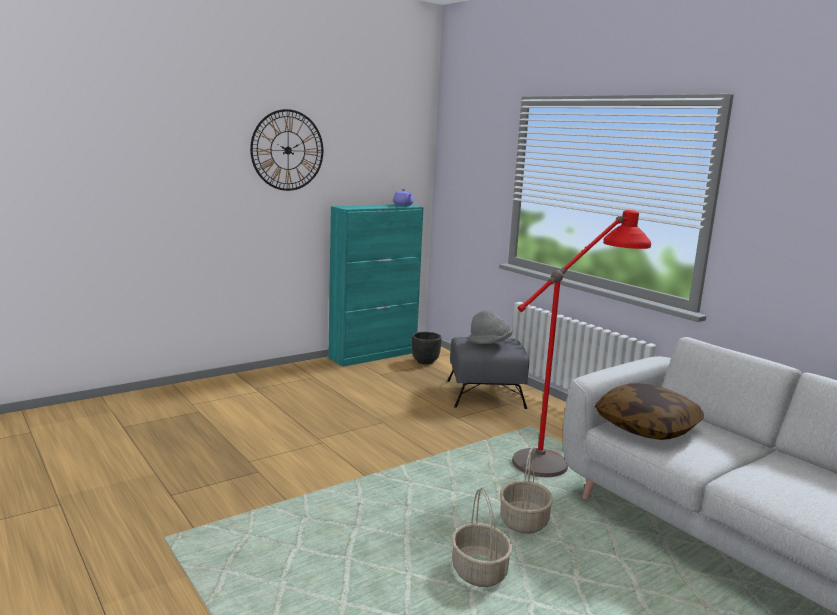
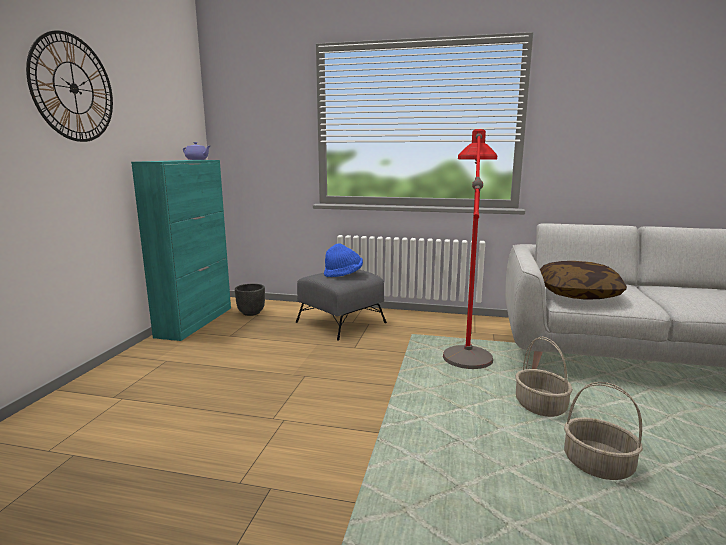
camera: 40 degrees left, 0 degrees up
grey hat [468,310,512,344] -> blue hat [324,243,363,277]

